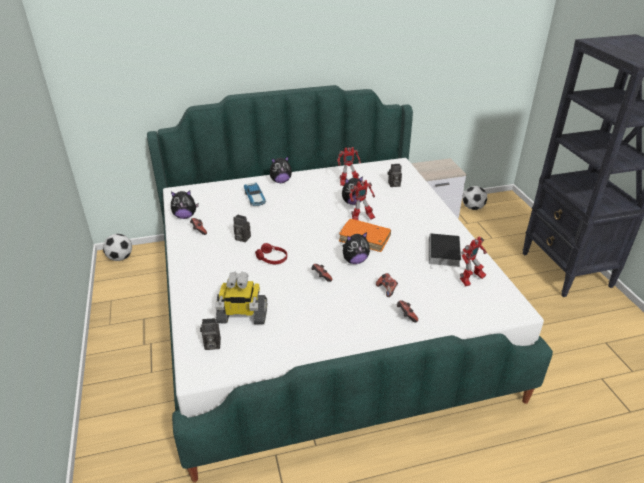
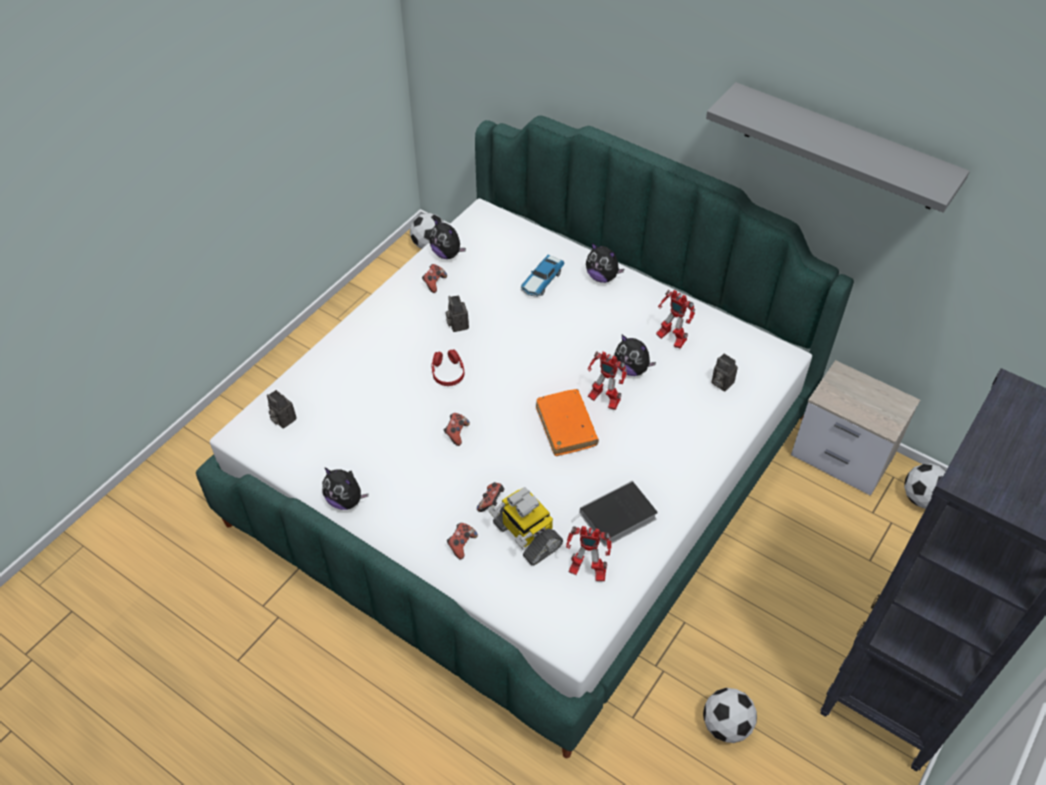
camera: 50 degrees right, 15 degrees up
toy robot [215,271,267,324] -> toy robot moved to [488,487,563,566]
plush toy [342,232,370,264] -> plush toy moved to [322,467,368,510]
none -> football [703,688,757,743]
none -> grey shelf [706,82,970,213]

